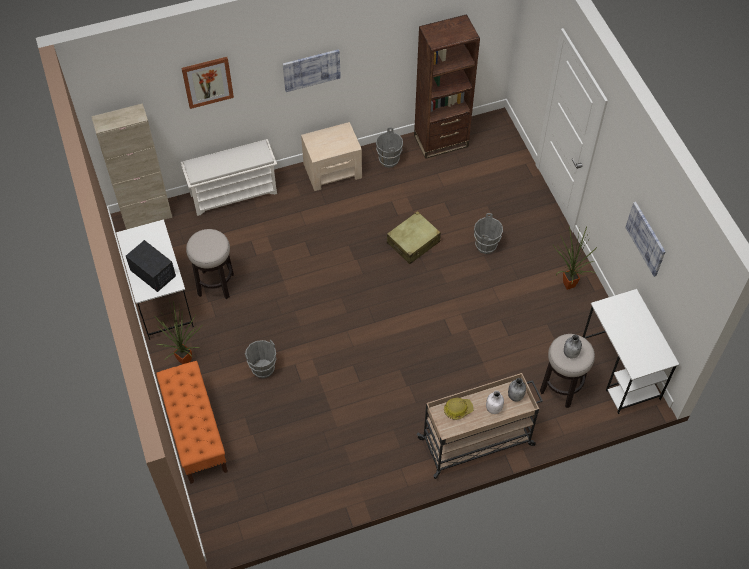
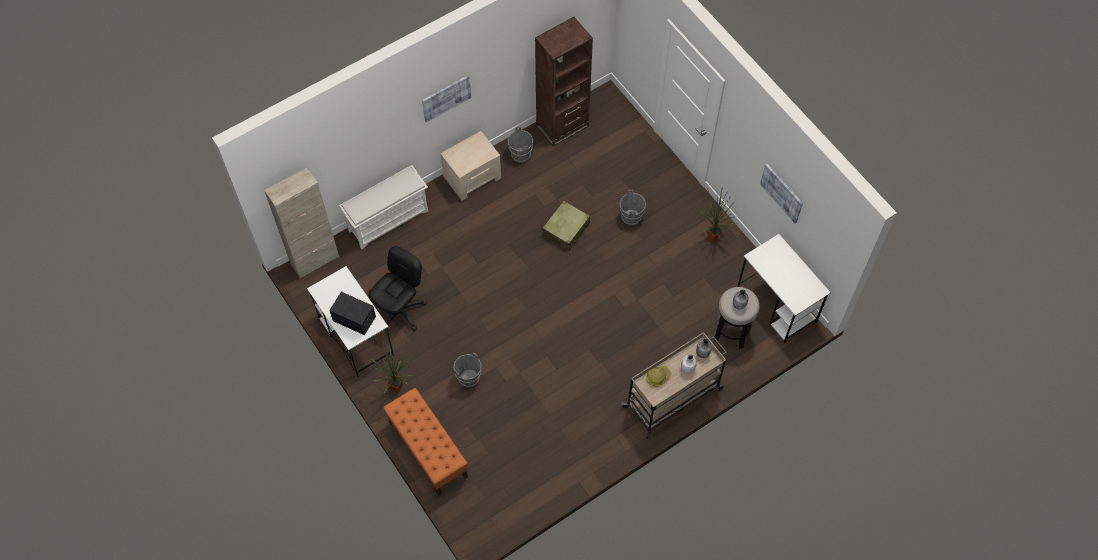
camera: 15 degrees left, 5 degrees up
picture [181,57,234,109] -> none
stool [186,229,234,299] -> black office chair [368,246,427,331]

